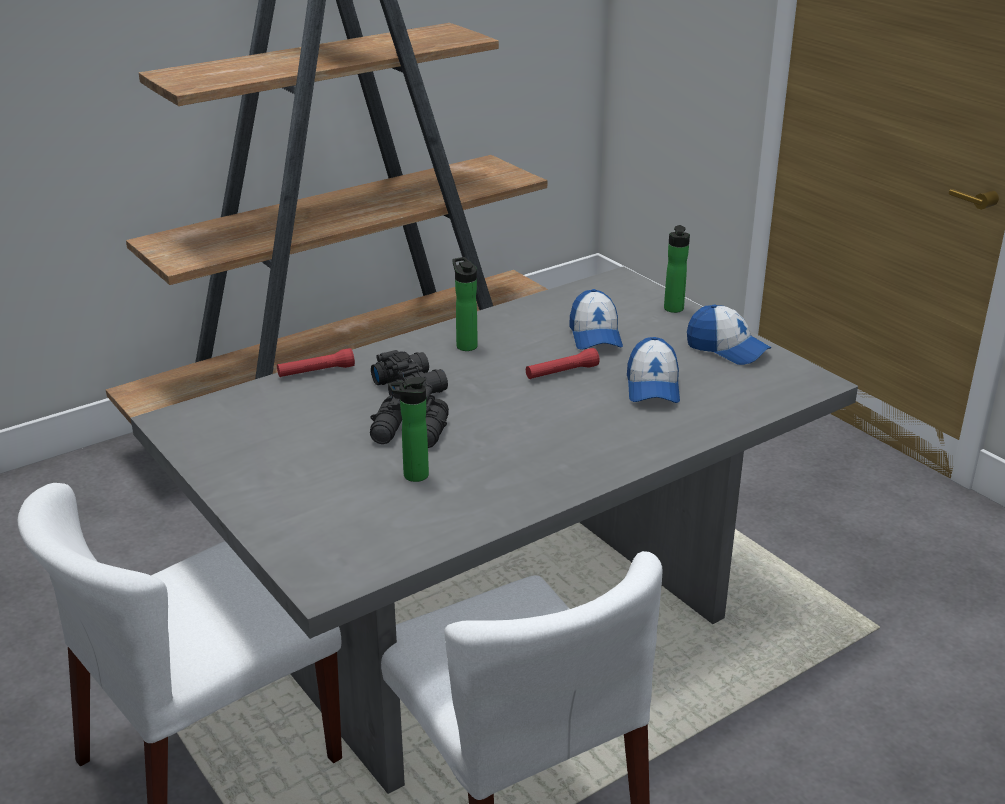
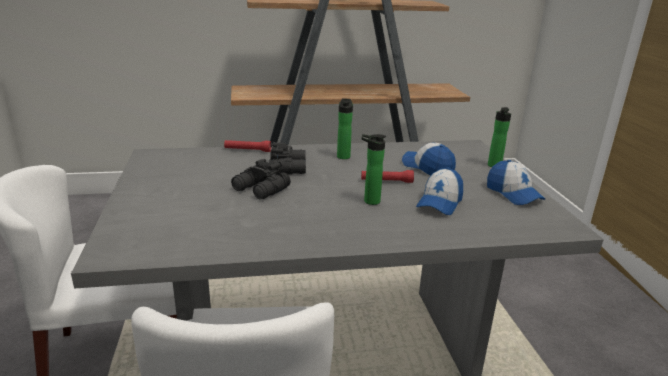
camera: 25 degrees right, 5 degrees down
bottle [388,377,429,482] -> bottle moved to [362,134,386,205]
cap [569,289,623,350] -> cap turned 120 degrees clockwise [402,143,456,175]

